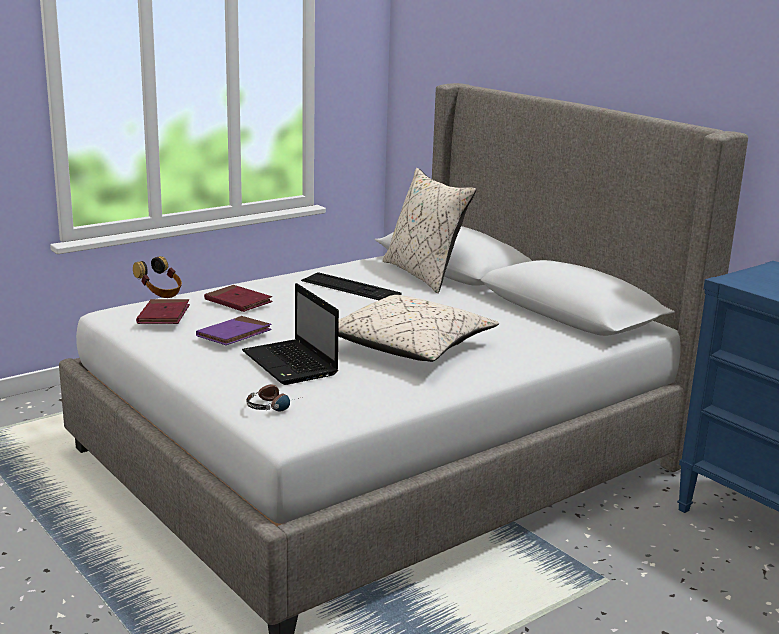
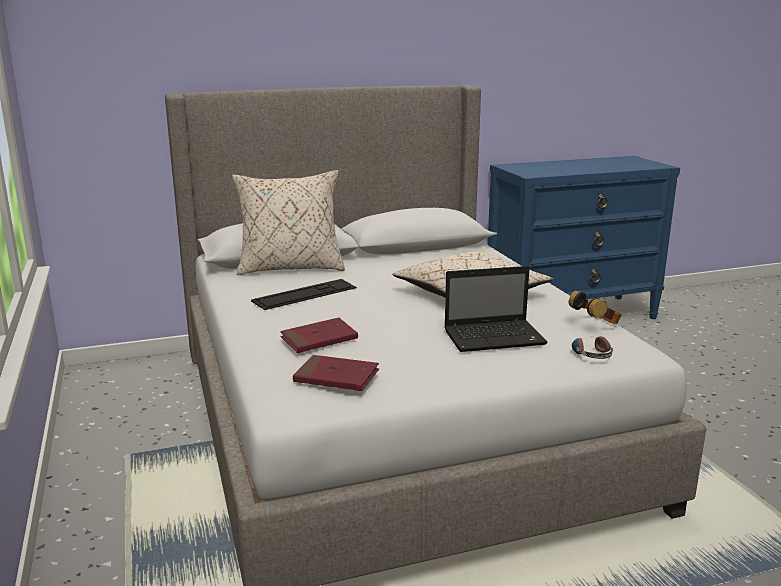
camera: 70 degrees left, 0 degrees up
headphones [133,256,182,298] -> headphones moved to [569,291,622,324]
purple book [196,316,272,345] -> none

